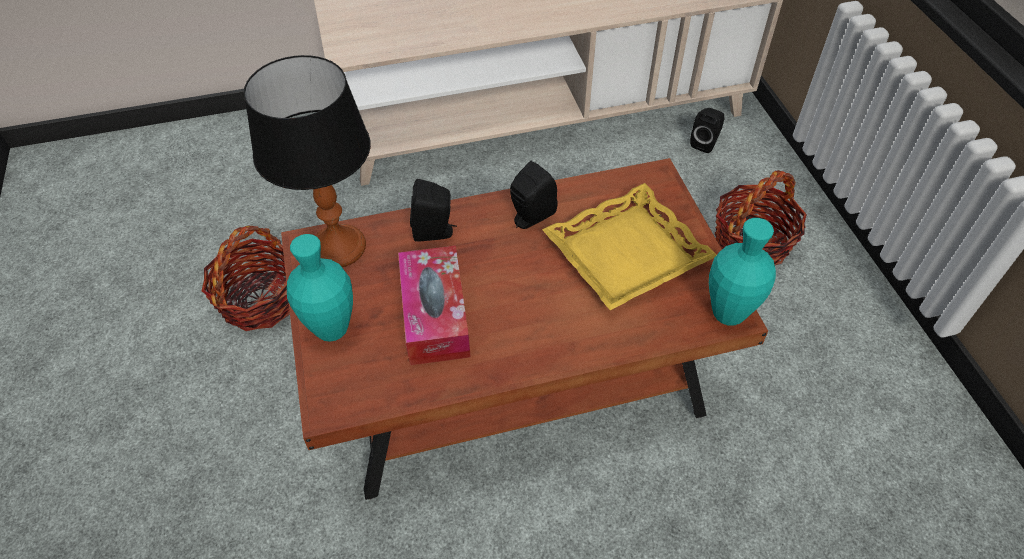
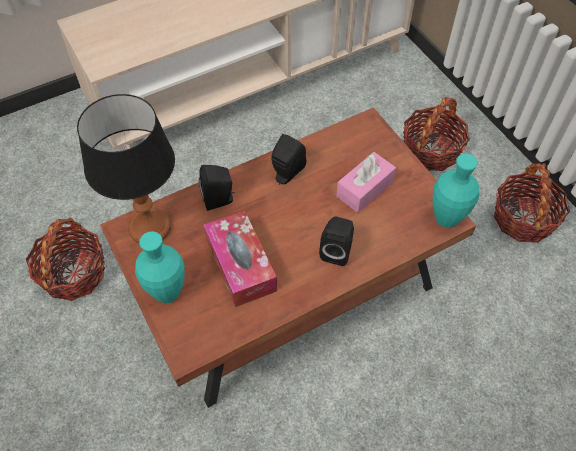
camera: 15 degrees left, 5 degrees up
yellow tray [542,183,716,310] -> pink tissue box [336,152,396,213]
black speaker [690,108,724,153] -> black speaker moved to [319,216,354,266]
none -> basket [494,163,570,243]

